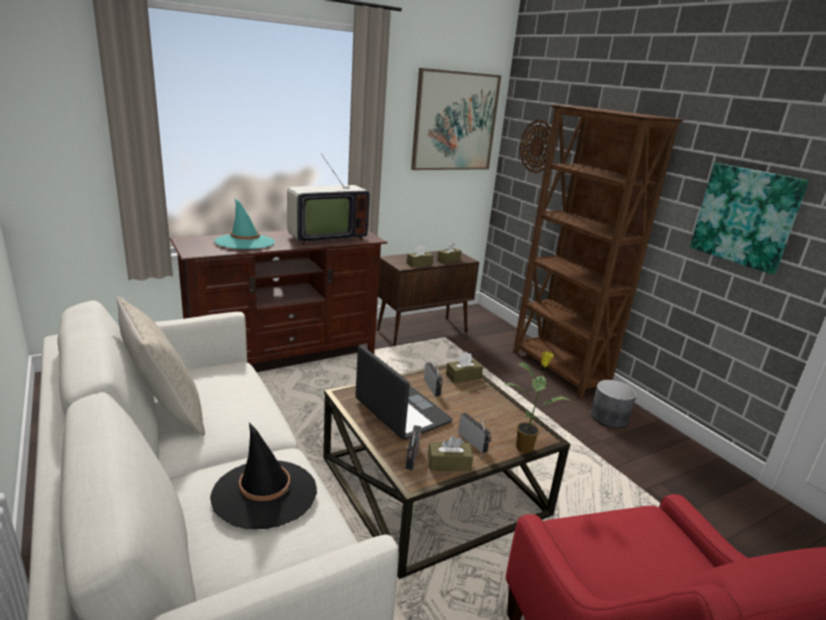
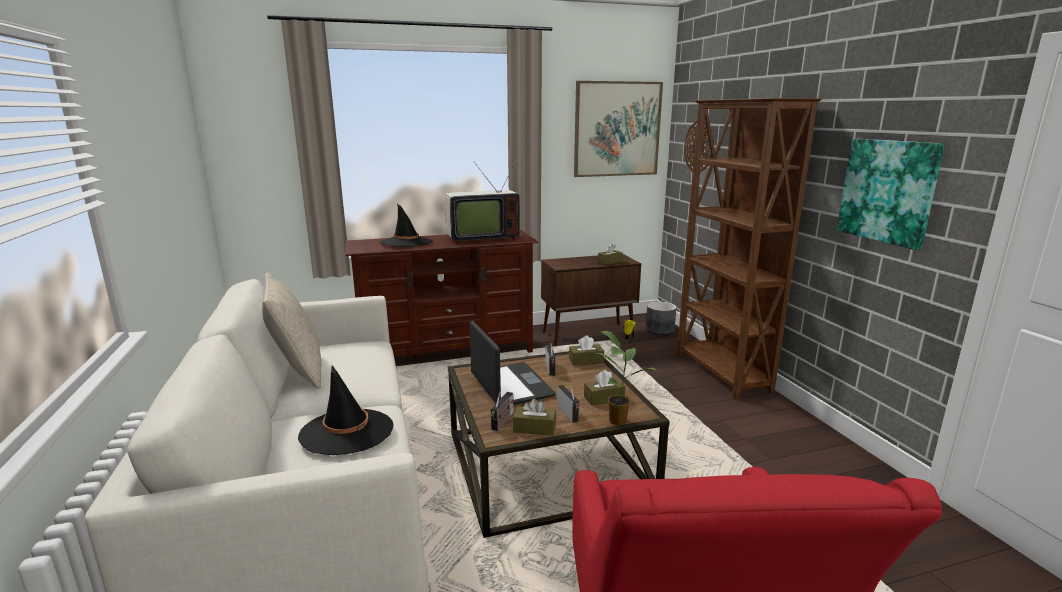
camera: 15 degrees right, 5 degrees down
turquoise hat [215,198,275,249] -> black hat [380,204,433,247]
brown tissue box [407,245,434,267] -> brown tissue box moved to [584,370,625,406]
grey planter [591,380,637,428] -> grey planter moved to [646,302,677,335]

